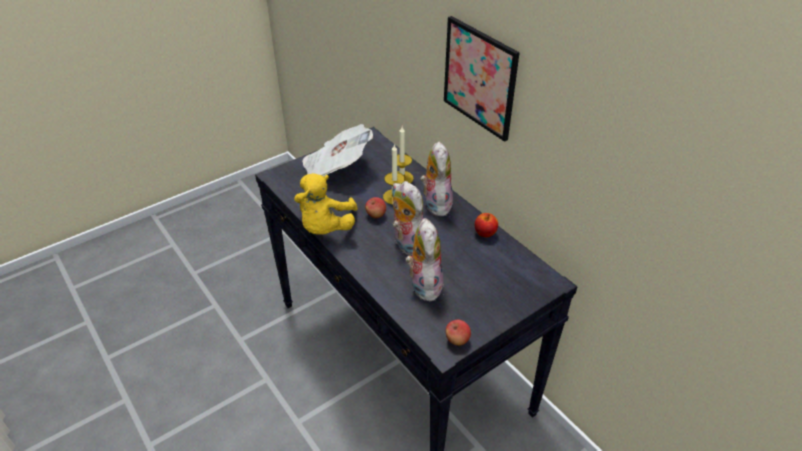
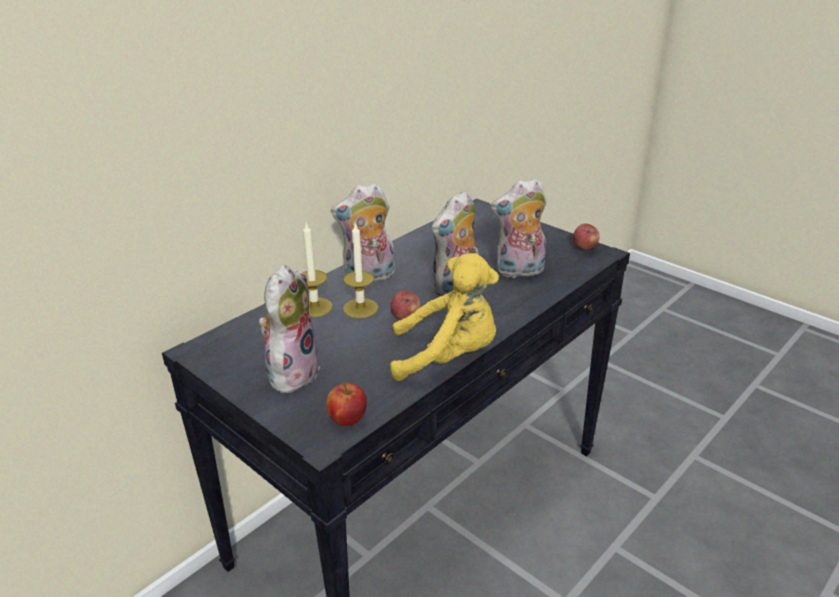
camera: 100 degrees left, 10 degrees down
newspaper [302,124,373,176] -> plush toy [258,265,320,396]
picture [444,16,520,142] -> none
apple [475,213,498,237] -> apple moved to [326,383,367,426]

